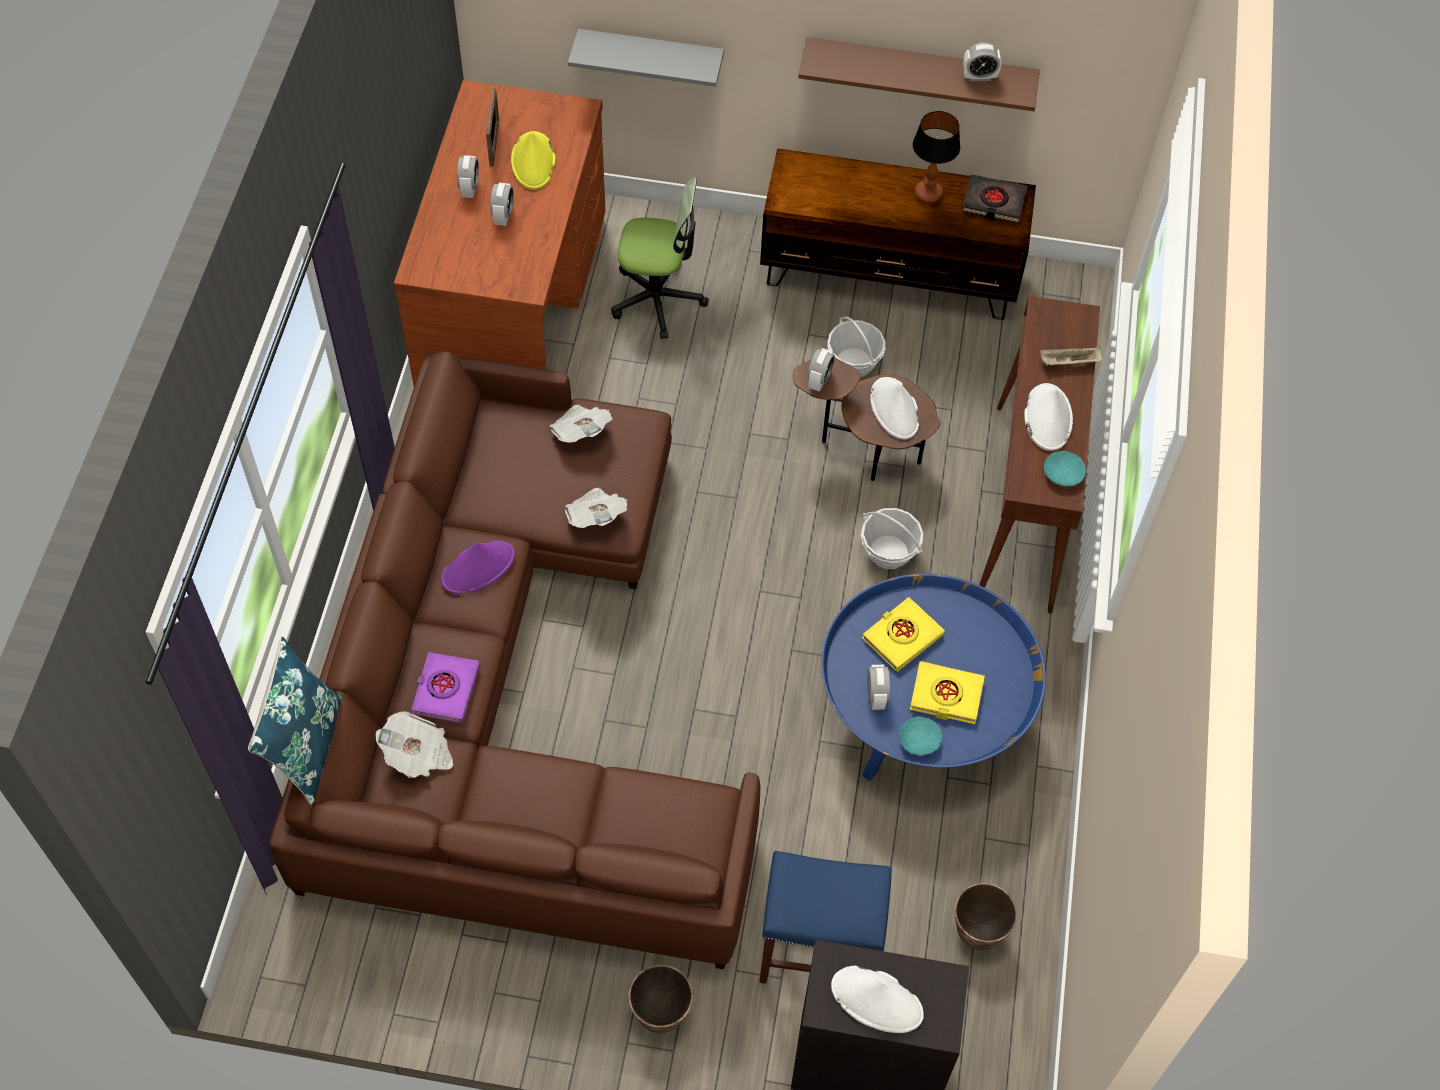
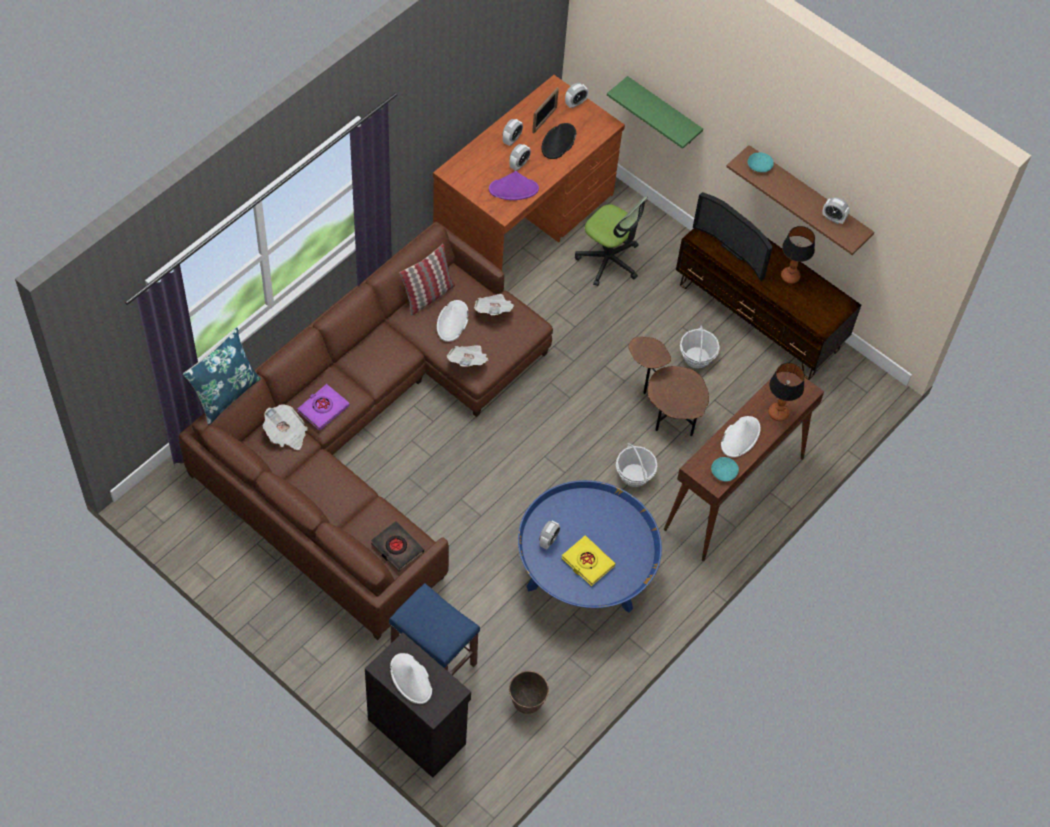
camera: 30 degrees right, 0 degrees up
purple hat [441,541,515,594] -> purple hat moved to [489,171,539,200]
yellow hat [511,131,555,190] -> black hat [541,123,576,159]
grey shelf [568,29,724,87] -> green shelf [607,76,703,149]
planter [628,965,693,1033] -> none
alarm clock [807,348,835,391] -> alarm clock moved to [565,83,588,108]
yellow book [862,597,945,672] -> none
white hat [870,377,919,439] -> white hat moved to [437,300,469,342]
turquoise bowl [899,717,942,755] -> turquoise bowl moved to [748,152,774,172]
black book [962,174,1027,224] -> black book moved to [371,521,424,571]
beige tray [1040,347,1103,366] -> table lamp [768,363,805,421]
none -> pillow [400,244,455,315]
none -> television [693,192,773,281]

